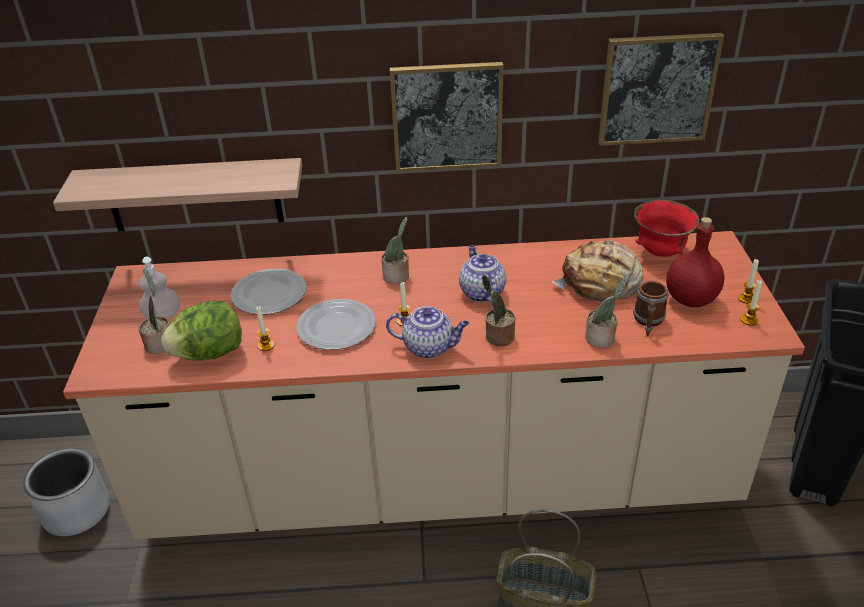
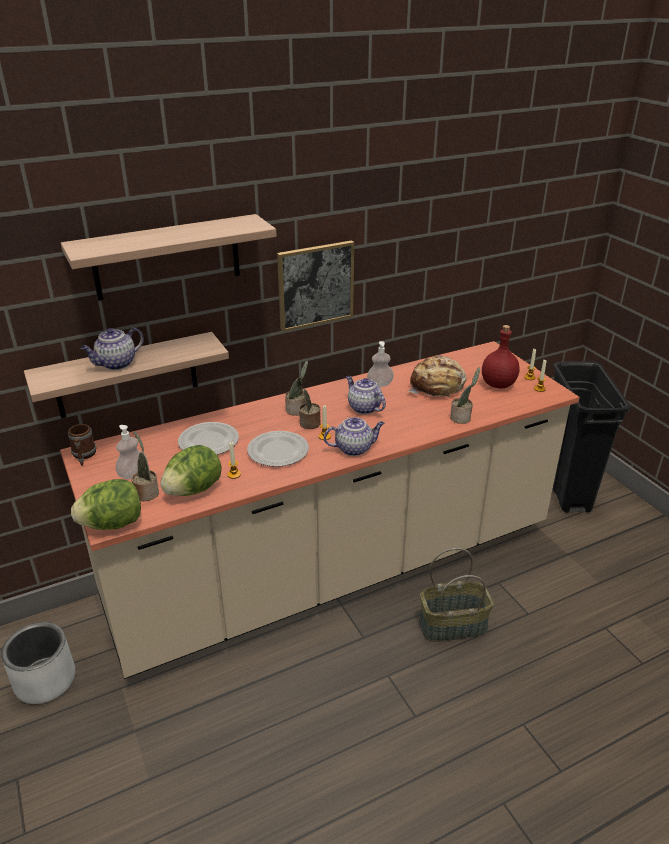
camera: 25 degrees left, 5 degrees down
potted plant [482,275,515,346] -> potted plant moved to [297,377,320,429]
picture [598,33,724,146] -> none
mug [633,281,669,336] -> mug moved to [68,424,97,466]
red bowl [634,200,699,257] -> none
none -> shelf [61,214,277,301]
none -> lettuce [71,479,141,530]
none -> teapot [81,328,144,370]
none -> soap dispenser [367,341,394,387]

